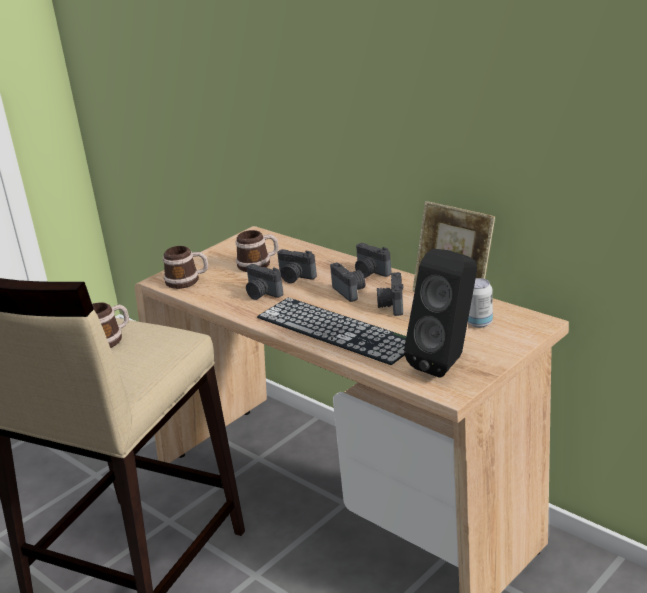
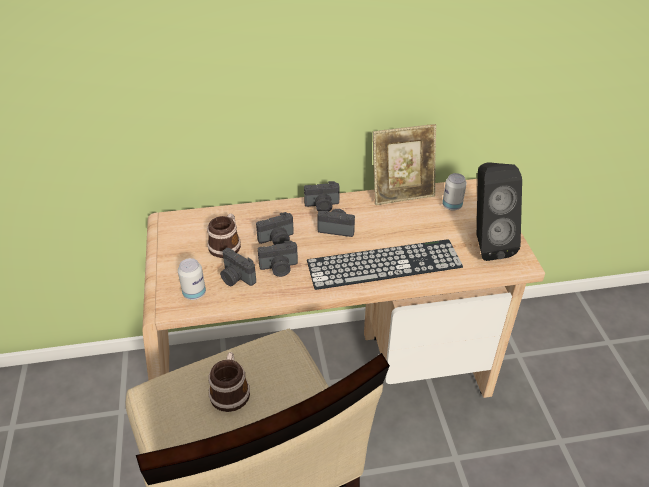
camera: 55 degrees left, 15 degrees up
mug [163,246,208,289] -> can [178,258,206,300]
camera [377,272,404,316] -> camera moved to [220,248,256,286]

